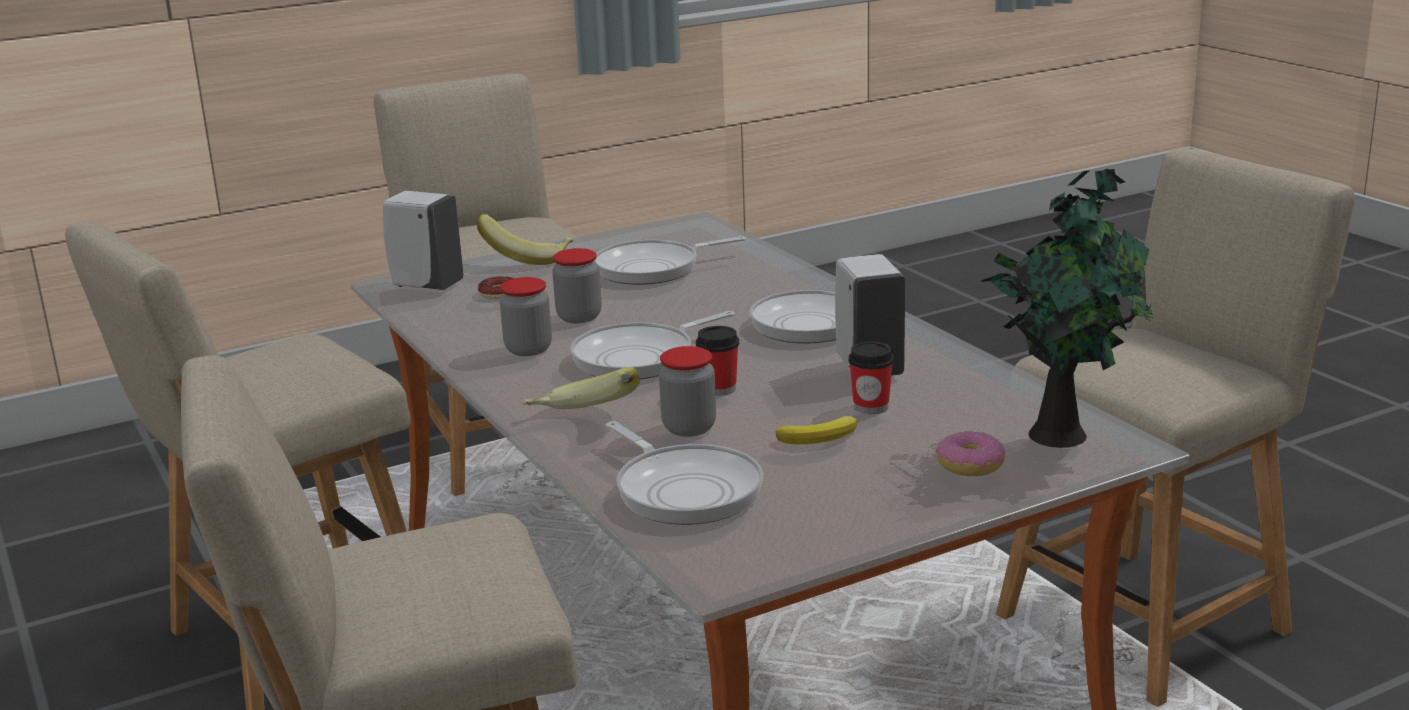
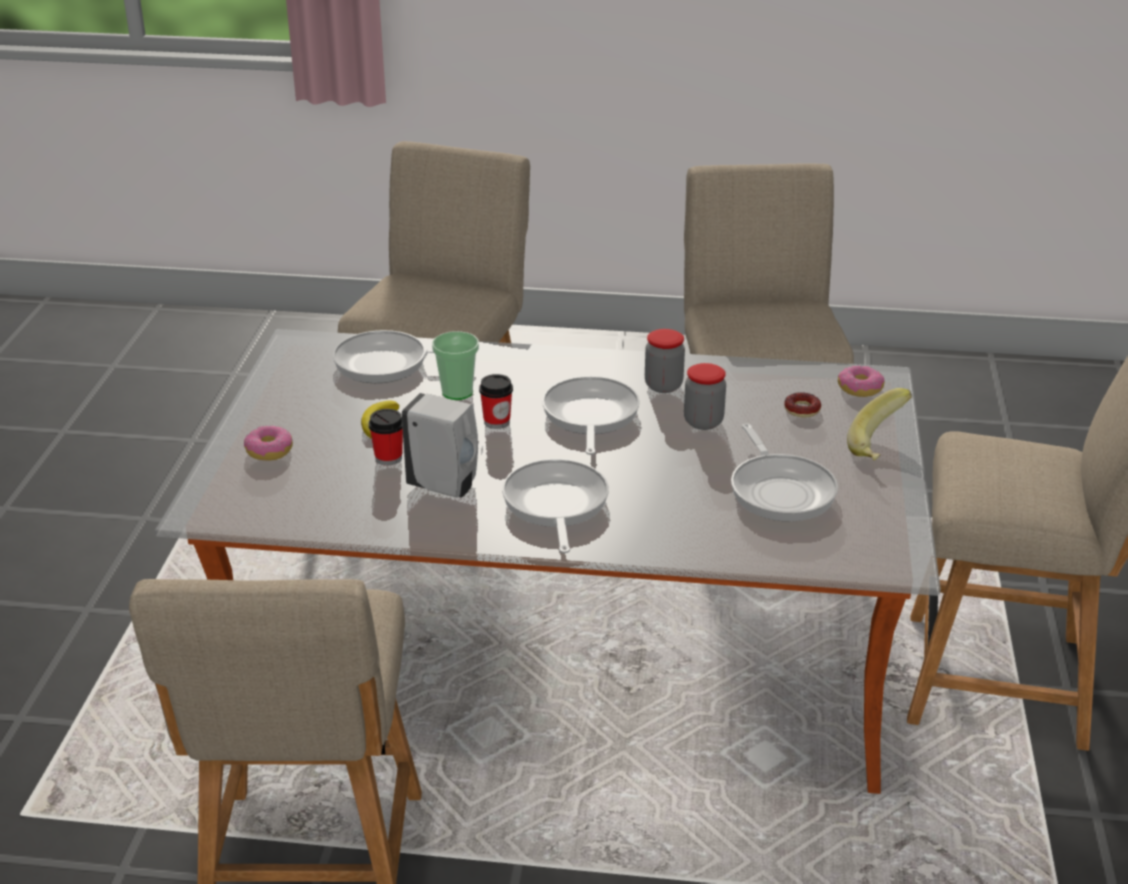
camera: 125 degrees right, 10 degrees up
white soap dispenser [383,191,464,290] -> donut [838,365,885,397]
banana [523,367,640,409] -> none
frying pan [594,236,746,285] -> frying pan turned 150 degrees clockwise [731,423,838,522]
jar [659,346,716,437] -> cup [432,331,479,400]
potted plant [981,169,1154,448] -> none

